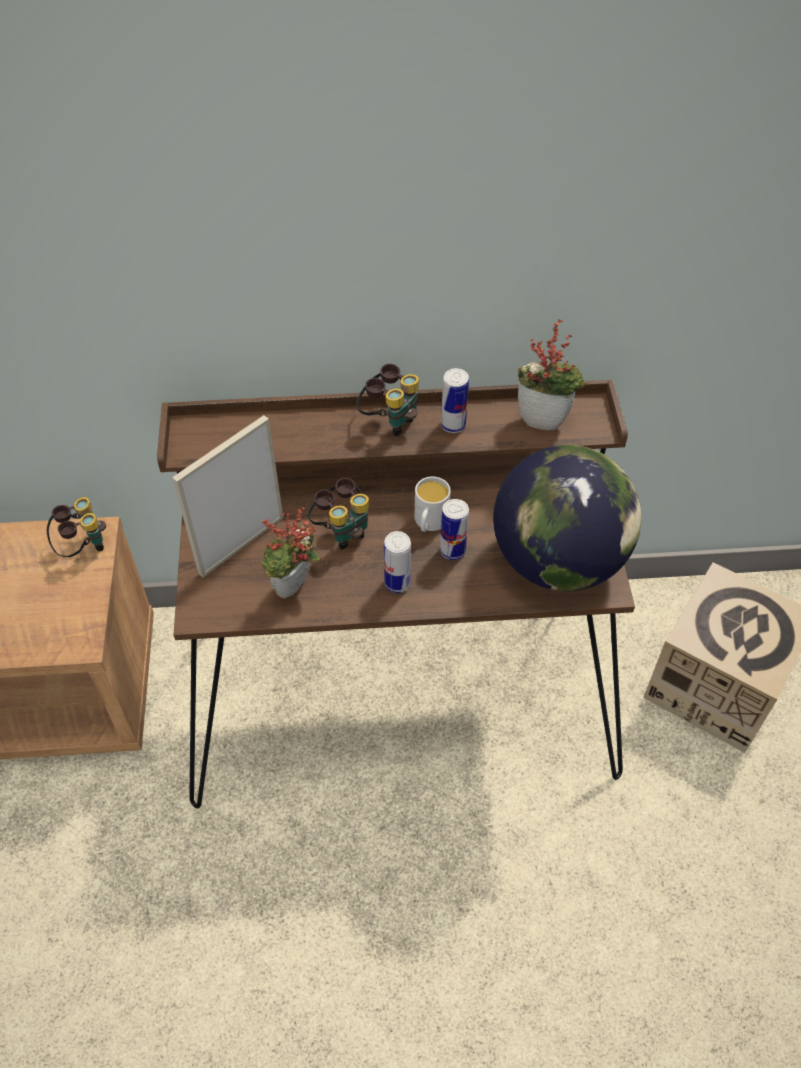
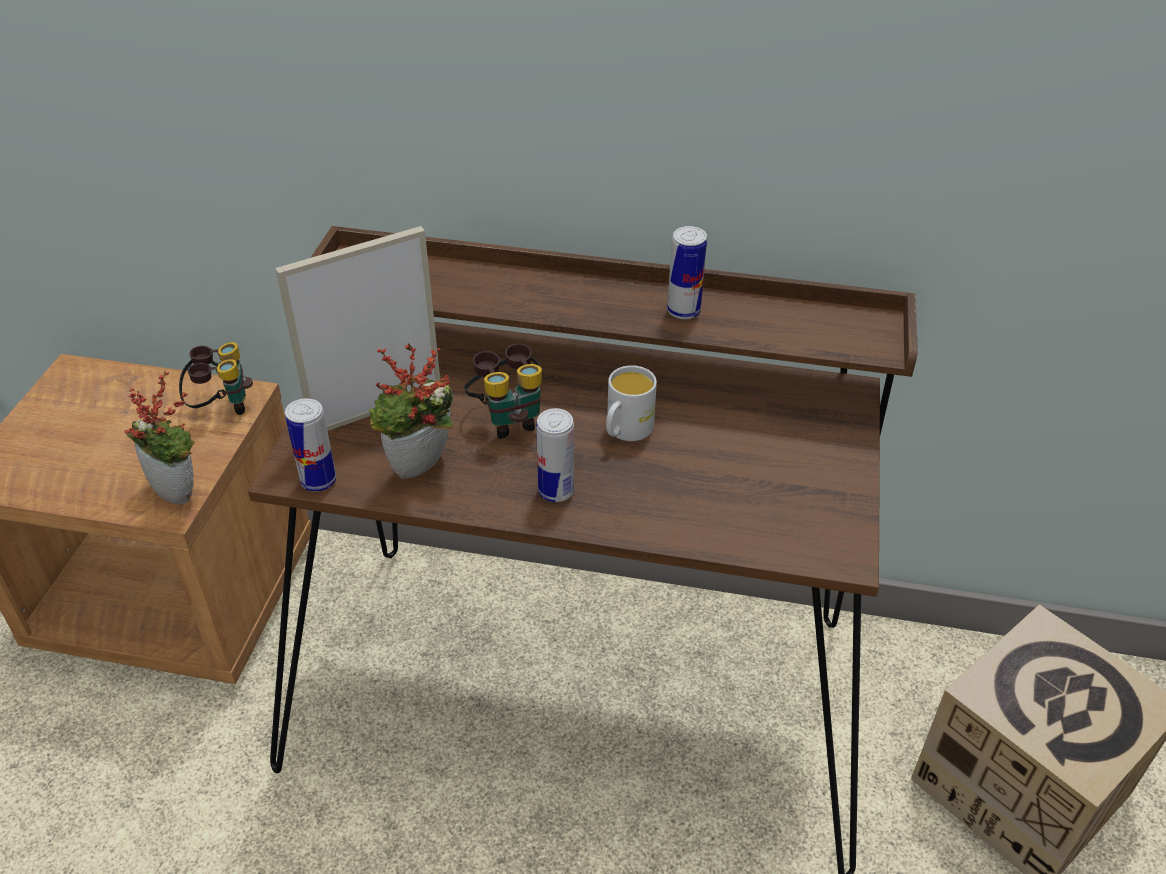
camera: 15 degrees right, 10 degrees down
binoculars [357,364,419,436] -> none
can [440,499,469,560] -> can moved to [285,398,336,492]
globe [493,445,641,591] -> none
potted plant [518,319,587,430] -> potted plant moved to [125,371,195,504]

